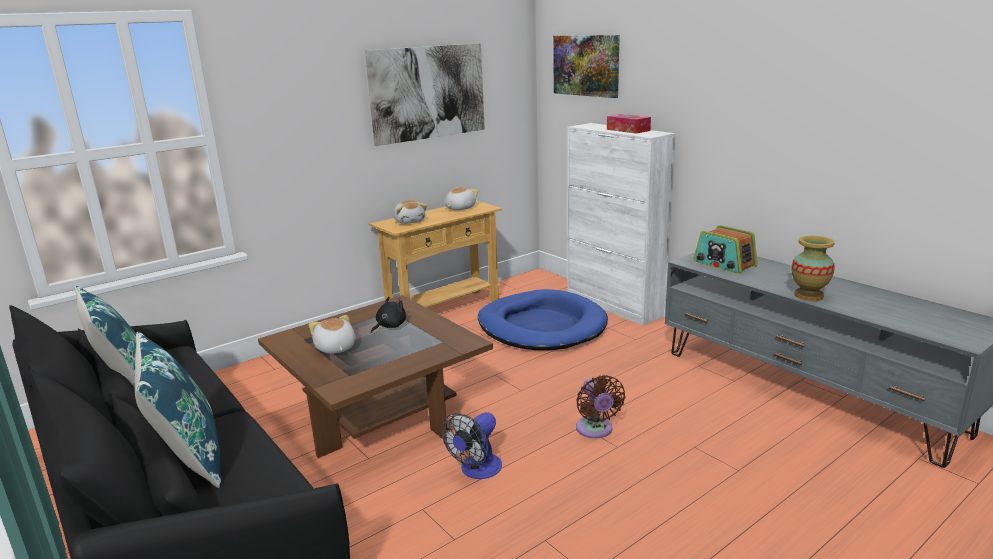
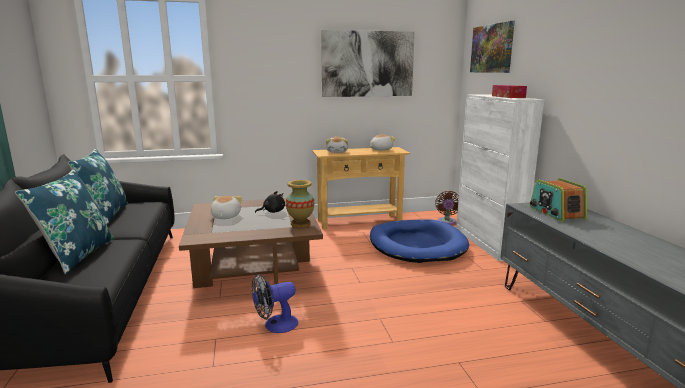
camera: 25 degrees right, 5 degrees down
brown fan [576,375,625,438] -> brown fan moved to [435,191,459,225]
vase [791,236,835,301] -> vase moved to [286,180,314,228]

